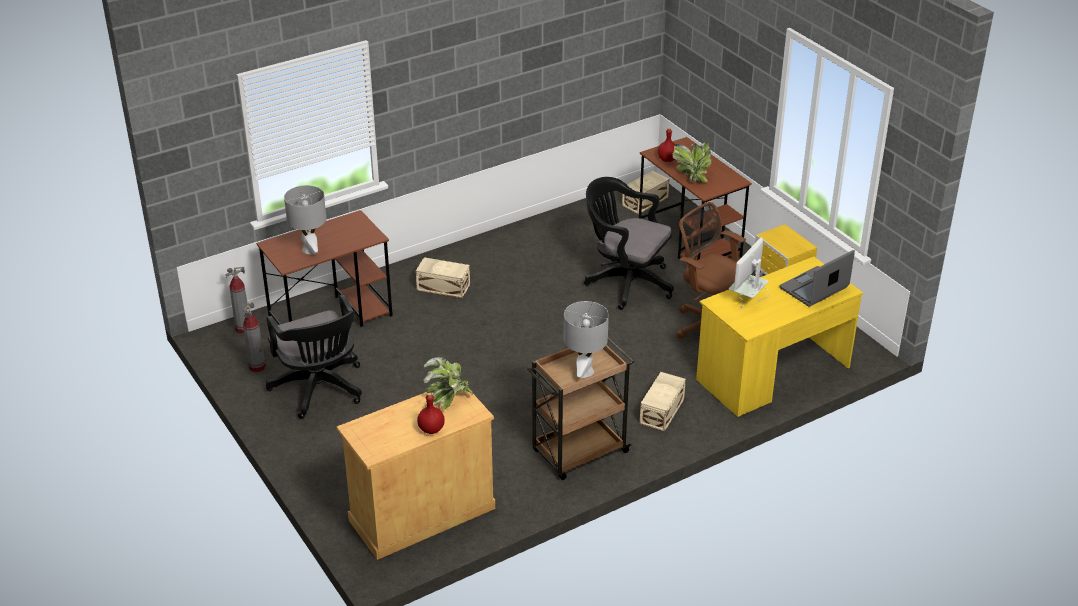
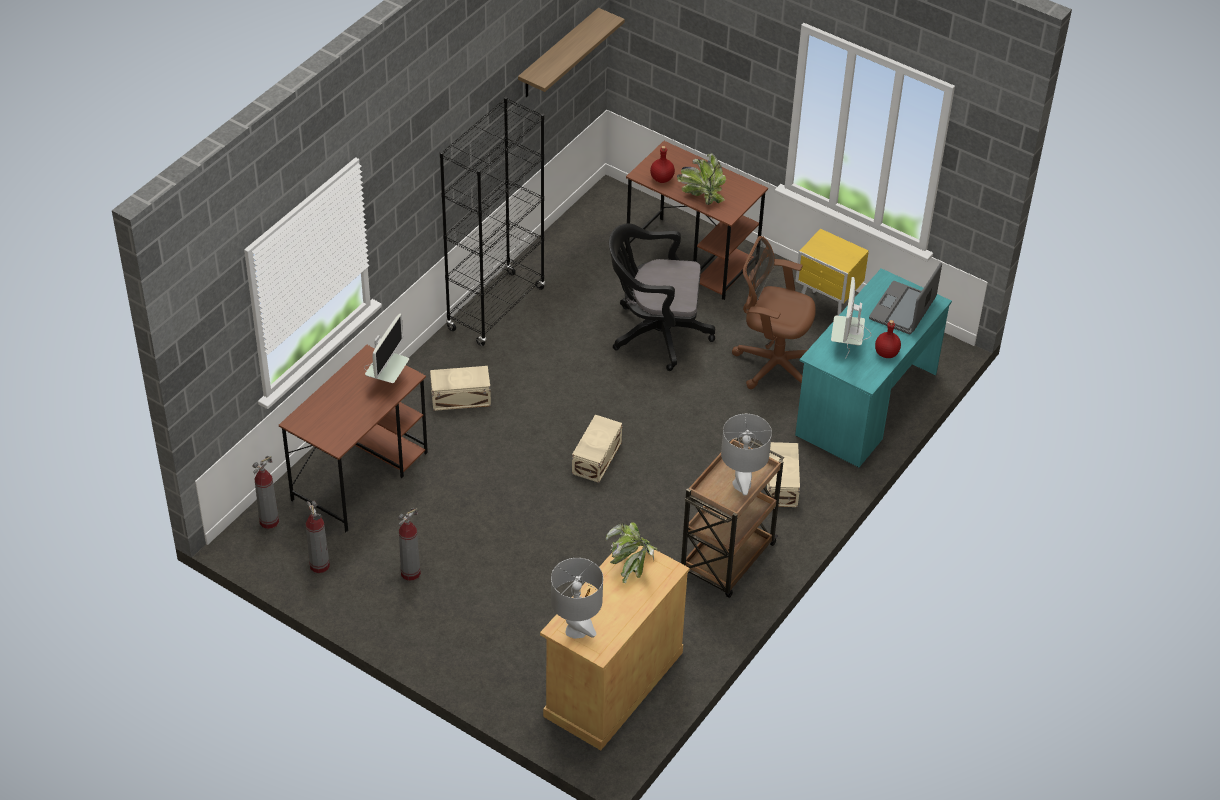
camera: 25 degrees left, 10 degrees up
black office chair [266,294,362,419] -> fire extinguisher [398,508,421,581]
grey table lamp [284,185,326,255] -> grey table lamp moved to [551,558,603,639]
red bottle [417,393,445,434] -> red bottle moved to [875,320,901,358]
beige storage box [622,171,669,214] -> beige storage box moved to [572,415,622,483]
yellow desk [696,257,863,417] -> turquoise desk [795,268,952,467]
none -> monitor [364,314,409,383]
none -> black bookcase [440,97,545,346]
none -> shelf [518,8,625,97]

